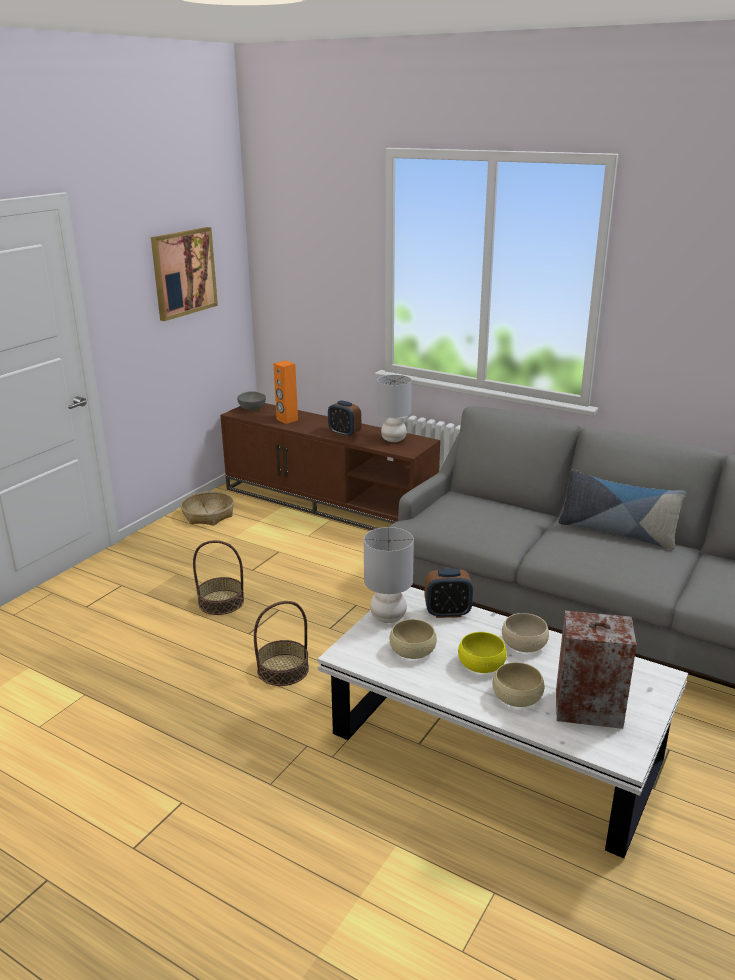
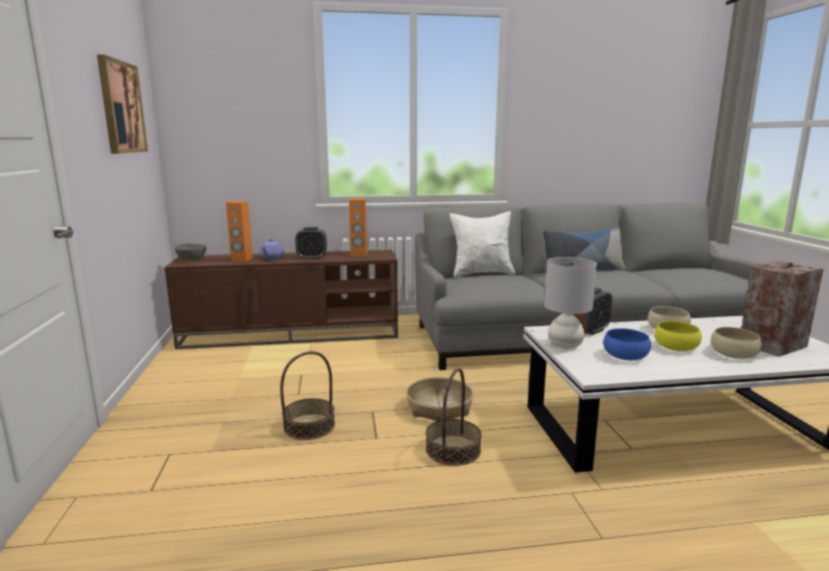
camera: 40 degrees left, 10 degrees down
basket [181,491,234,526] -> basket moved to [406,377,474,421]
grey table lamp [377,375,412,442] -> orange speaker [349,198,367,256]
beige bowl [390,619,437,659] -> blue bowl [603,328,651,360]
none -> purple teapot [259,239,285,259]
none -> white pillow [450,211,516,278]

